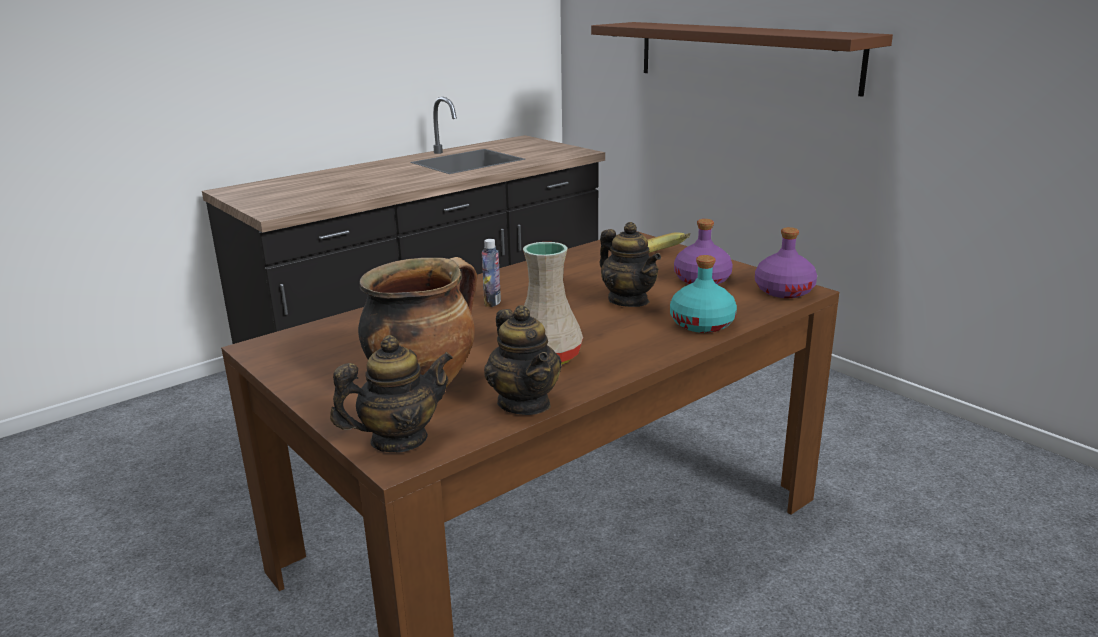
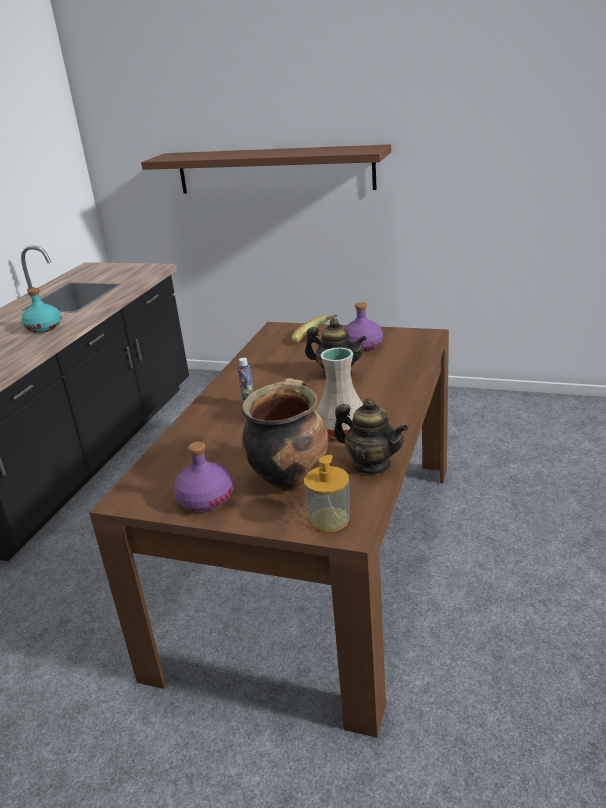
camera: 30 degrees left, 5 degrees up
teapot [330,335,453,452] -> soap dispenser [304,455,349,532]
turquoise bottle [670,255,737,333] -> turquoise bottle moved to [21,288,62,333]
purple bottle [755,227,817,298] -> purple bottle moved to [174,442,234,511]

